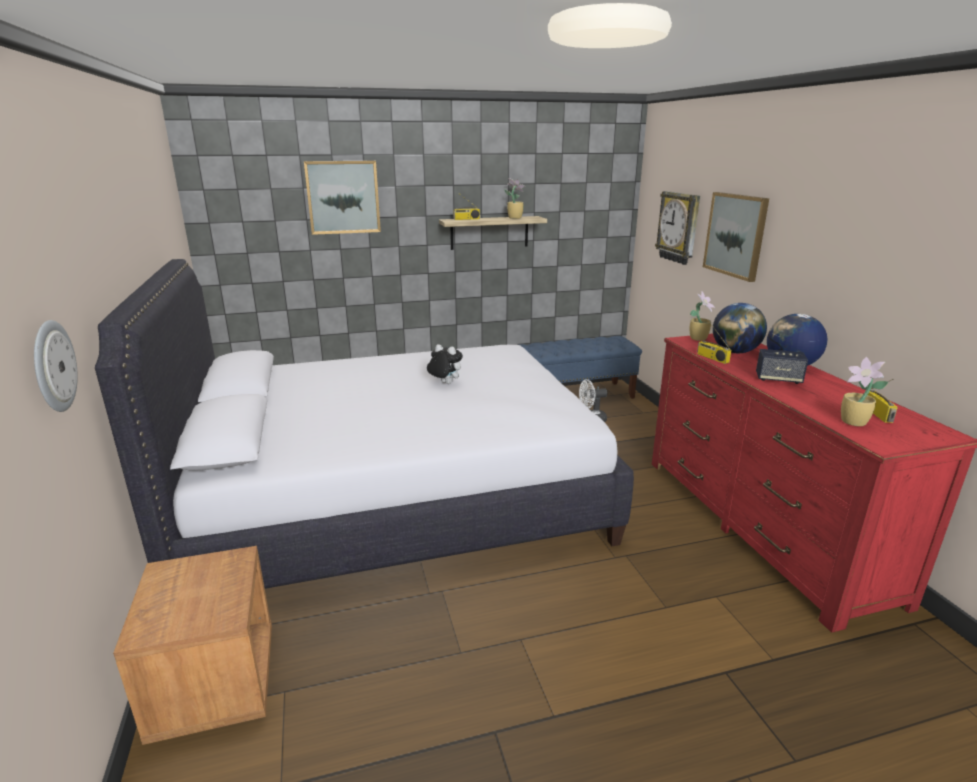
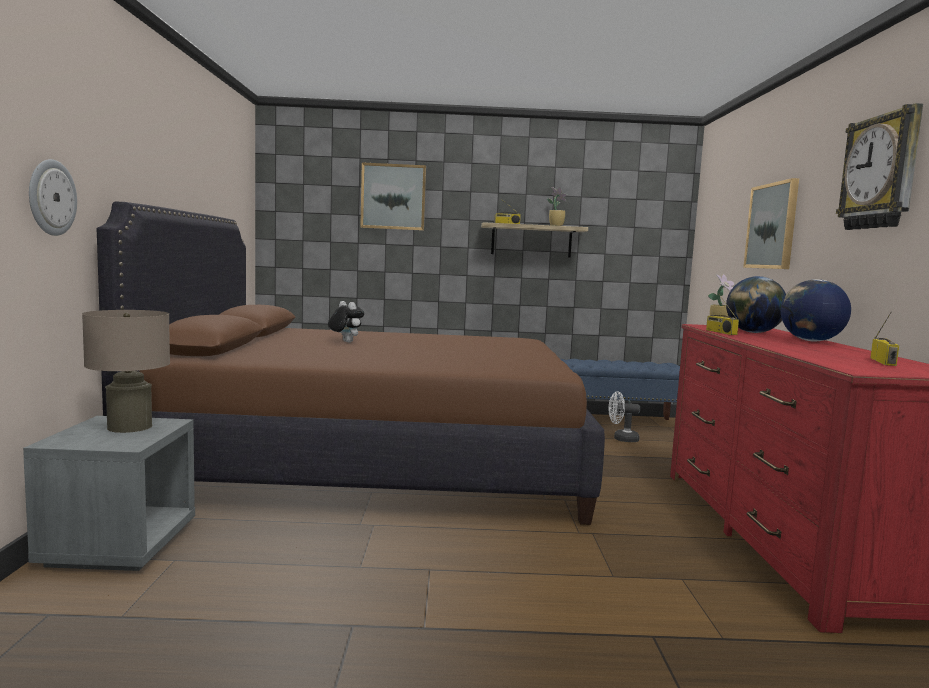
camera: 15 degrees right, 15 degrees down
white bed [95,259,634,589] -> brown bed [97,201,605,525]
brown nightstand [113,546,272,745] -> grey nightstand [23,416,195,571]
plush toy [427,344,463,384] -> plush toy moved to [328,301,364,342]
wall clock [655,191,700,265] -> wall clock moved to [836,103,923,230]
speaker [756,349,808,384] -> none
potted plant [841,357,889,426] -> none
none -> beige table lamp [82,310,170,433]

